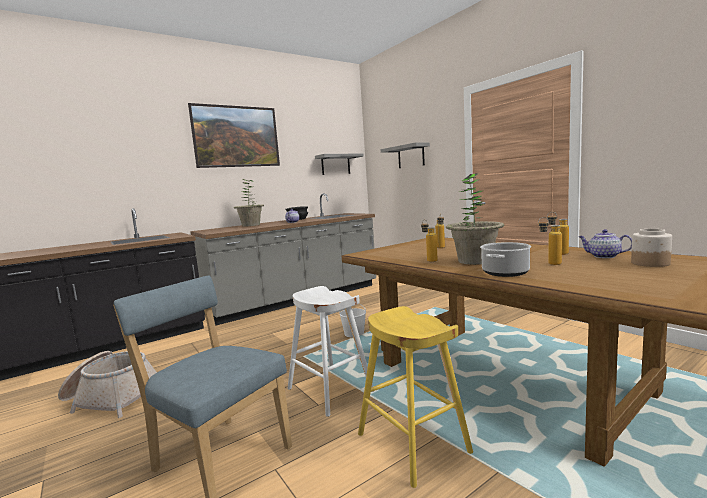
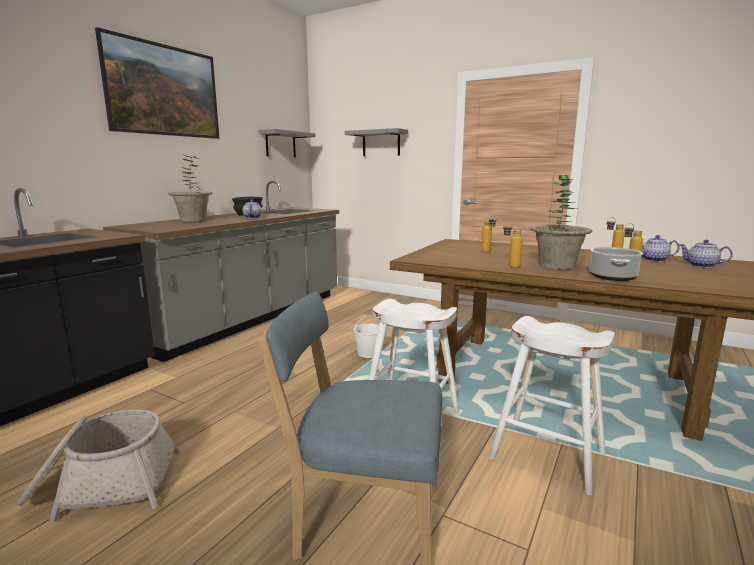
camera: 25 degrees left, 5 degrees up
yellow stool [358,306,473,488] -> white stool [489,316,615,496]
jar [631,229,672,267] -> teapot [679,240,733,268]

